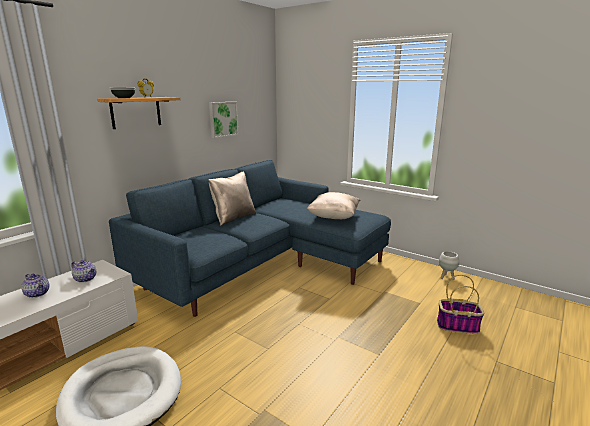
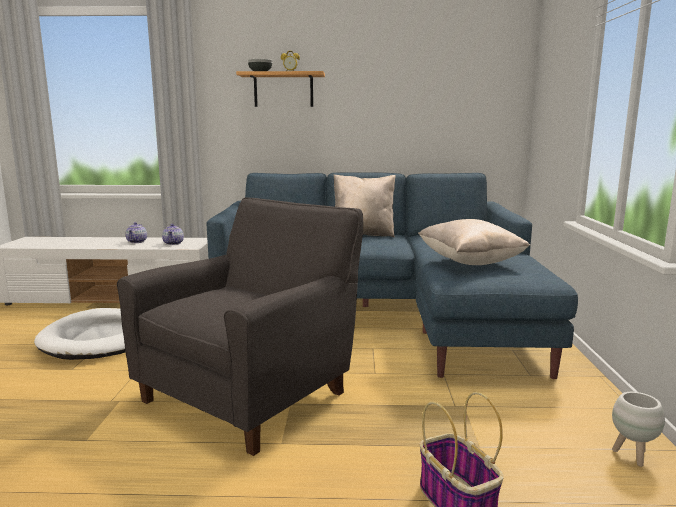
camera: 55 degrees right, 5 degrees down
picture [209,101,239,138] -> none
none -> grey armchair [117,198,363,456]

